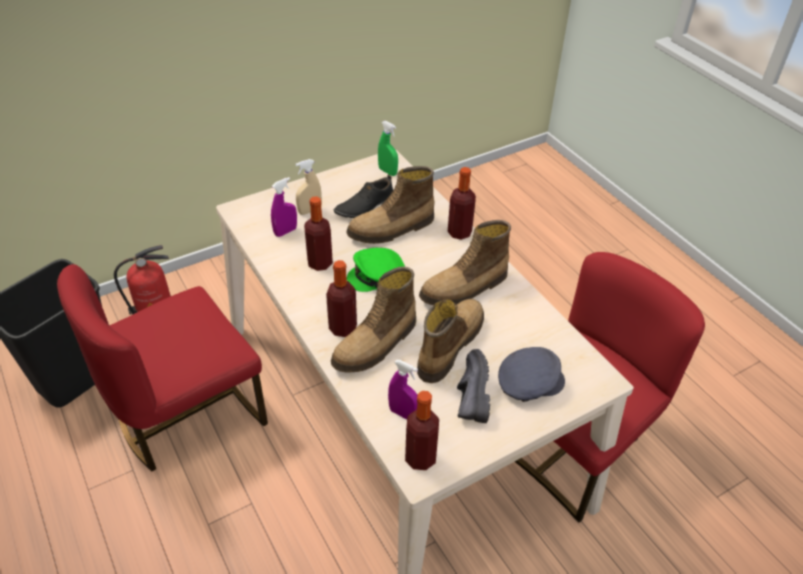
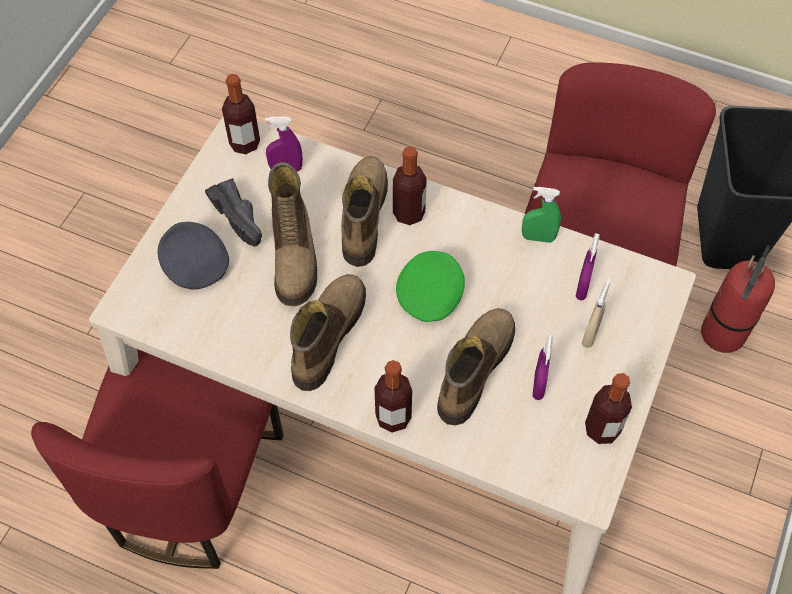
camera: 145 degrees right, 15 degrees up
bottle [304,196,333,271] -> bottle moved to [585,373,632,444]
black shoe [334,175,393,218] -> purple spray bottle [532,334,553,400]
green spray bottle [378,121,398,176] -> green spray bottle moved to [522,187,561,243]
grey cap [498,347,565,402] -> grey cap turned 105 degrees clockwise [158,222,229,290]

